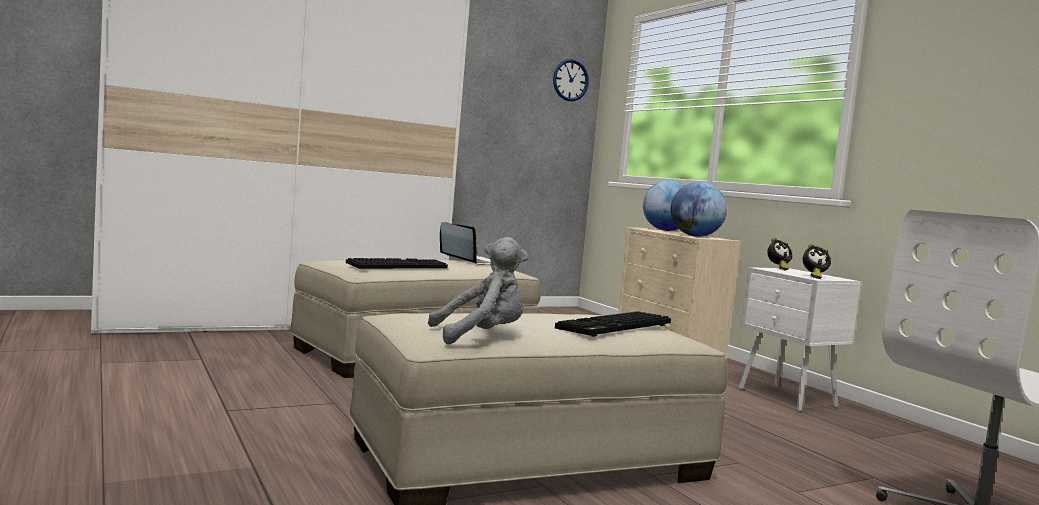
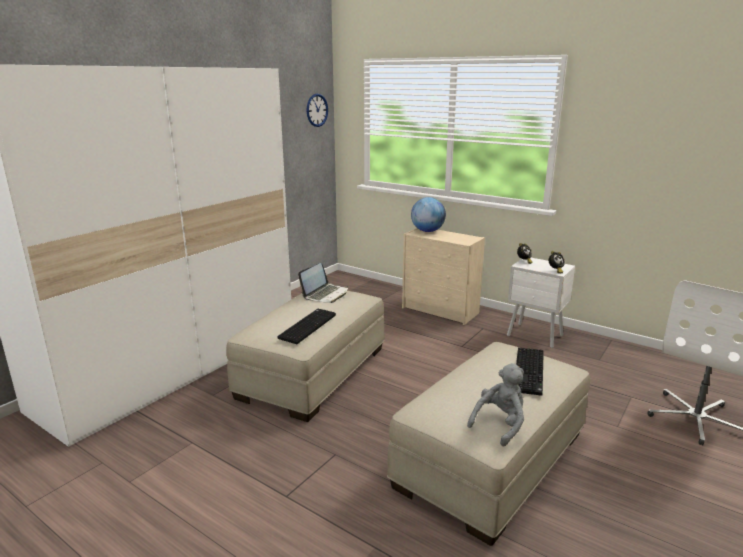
camera: 25 degrees left, 15 degrees up
laptop [440,222,491,265] -> laptop turned 105 degrees clockwise [298,263,348,303]
globe [671,182,727,237] -> none

